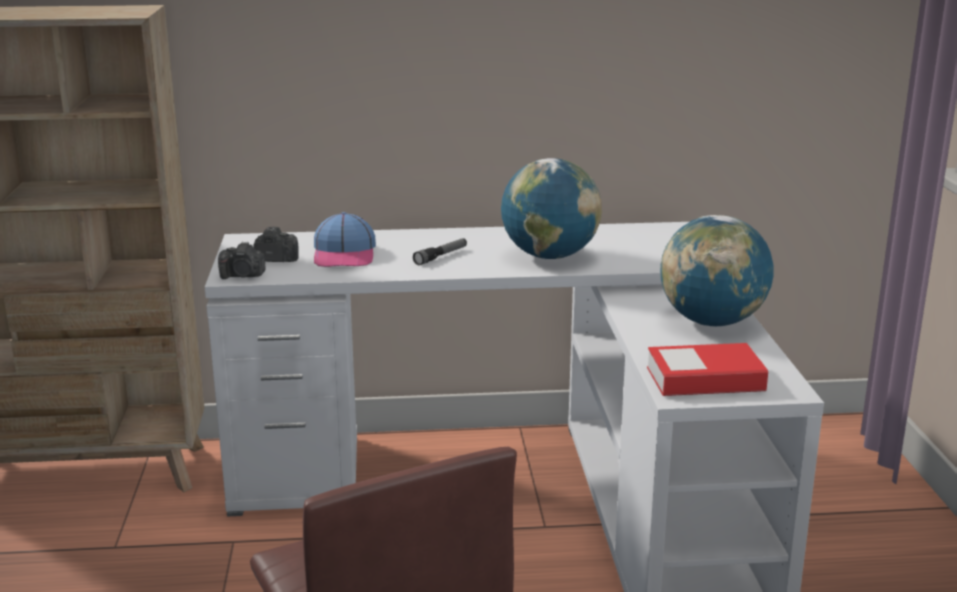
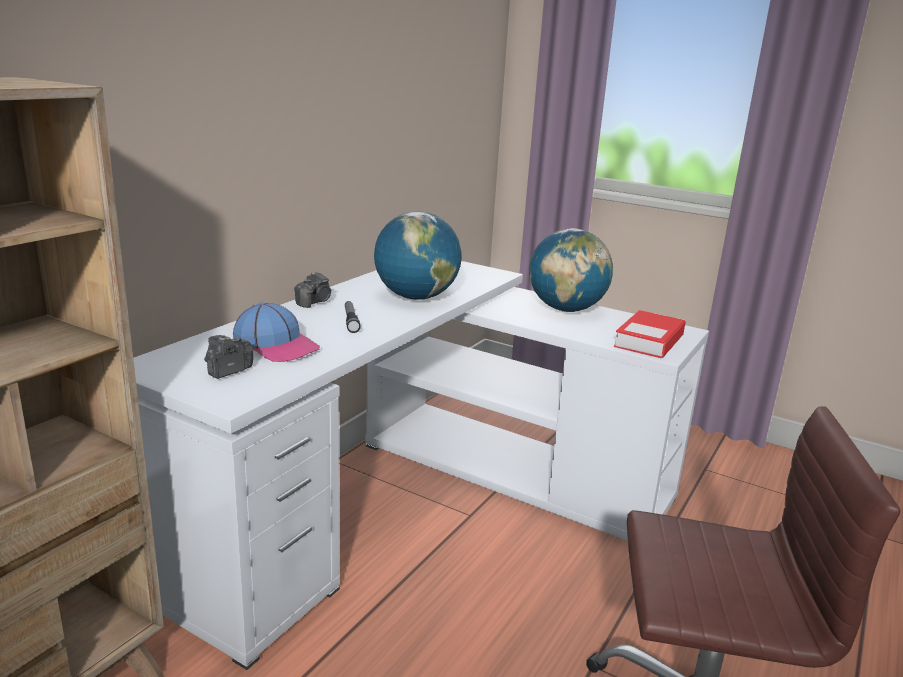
camera: 55 degrees left, 0 degrees up
camera [218,242,266,279] -> camera moved to [294,272,332,308]

